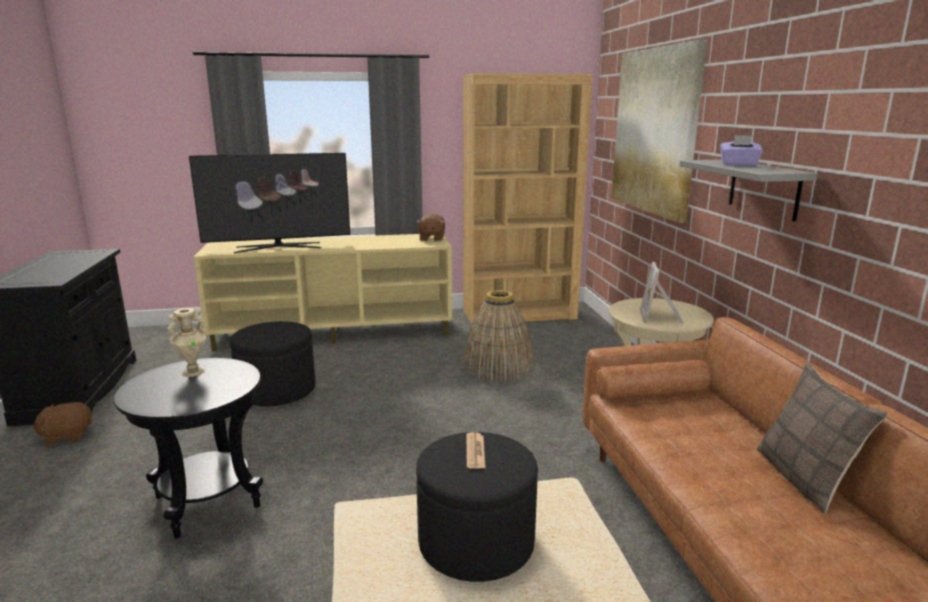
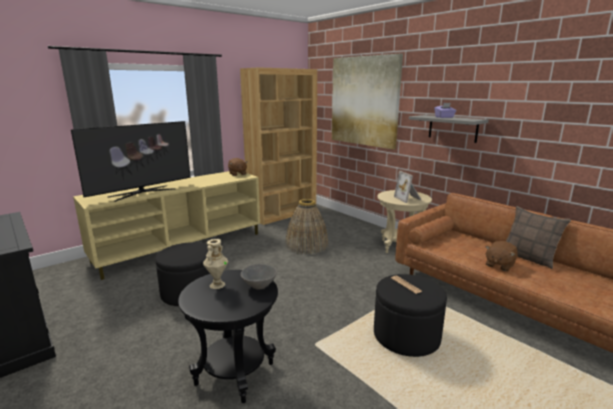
camera: 30 degrees left, 0 degrees up
brown plush toy [32,402,93,446] -> brown plush toy moved to [485,241,518,271]
none -> grey bowl [241,264,277,290]

